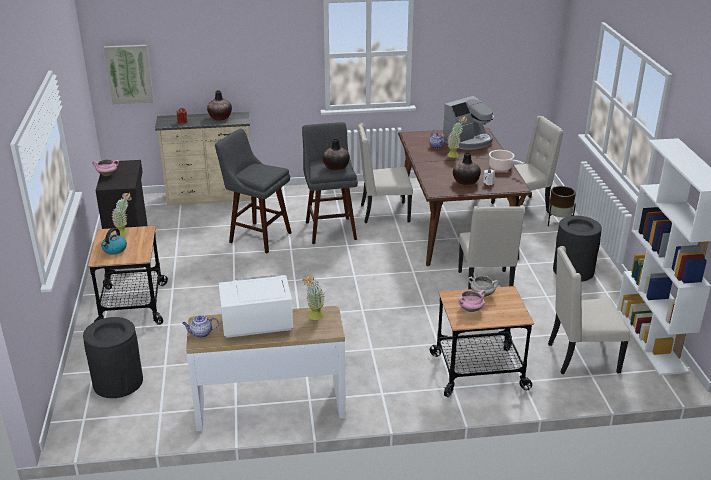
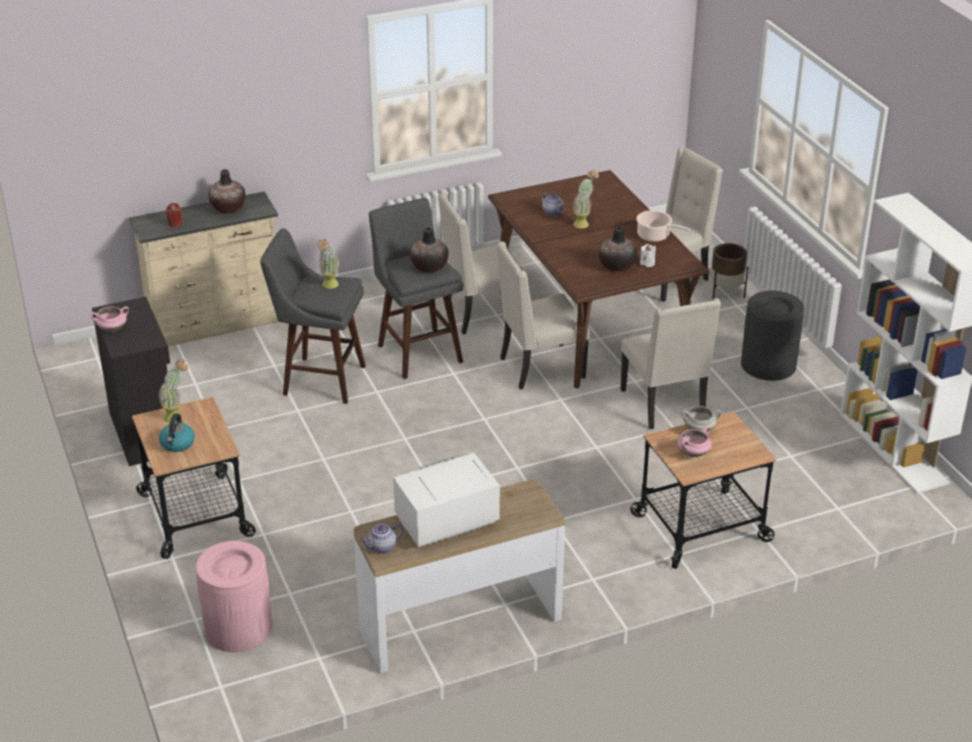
camera: 15 degrees left, 5 degrees up
black trash can [83,317,143,398] -> pink trash can [196,541,272,652]
picture [104,45,154,104] -> none
potted plant [302,275,324,320] -> potted plant moved to [317,239,339,289]
coffee machine [441,96,494,150] -> none
beige chair [548,246,630,374] -> beige chair moved to [496,241,590,389]

